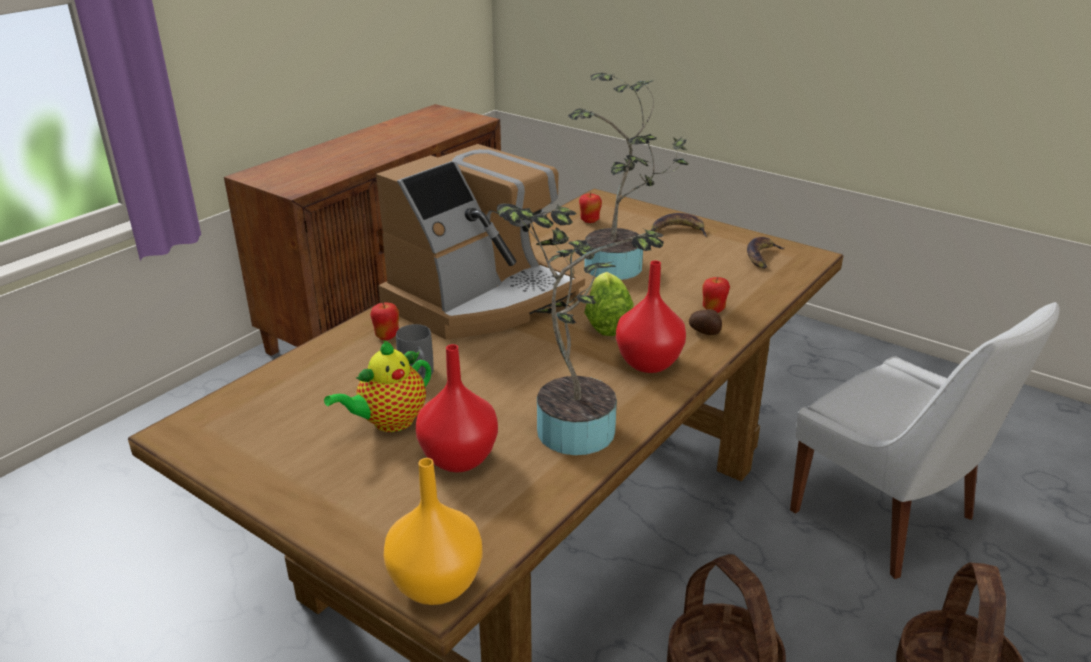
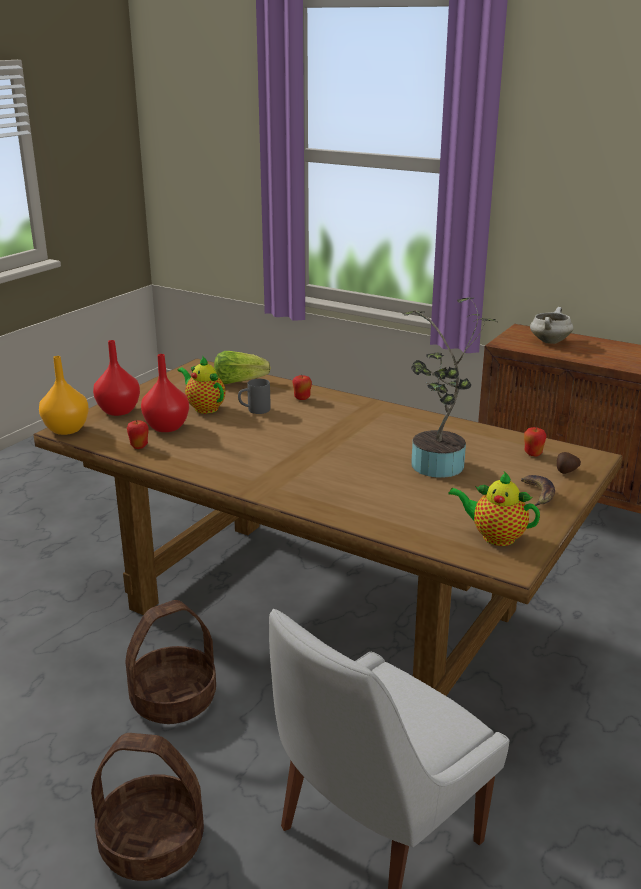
camera: 85 degrees right, 5 degrees down
coffee machine [376,144,585,339] -> none
potted plant [497,204,664,455] -> none
lettuce [584,272,634,336] -> lettuce moved to [214,351,271,384]
red vase [616,260,686,373] -> red vase moved to [93,340,140,416]
potato [689,309,722,335] -> potato moved to [557,452,581,474]
apple [702,277,730,313] -> apple moved to [127,420,149,449]
banana [747,237,785,269] -> teapot [448,471,540,546]
none -> white cooking pot [530,307,573,344]

